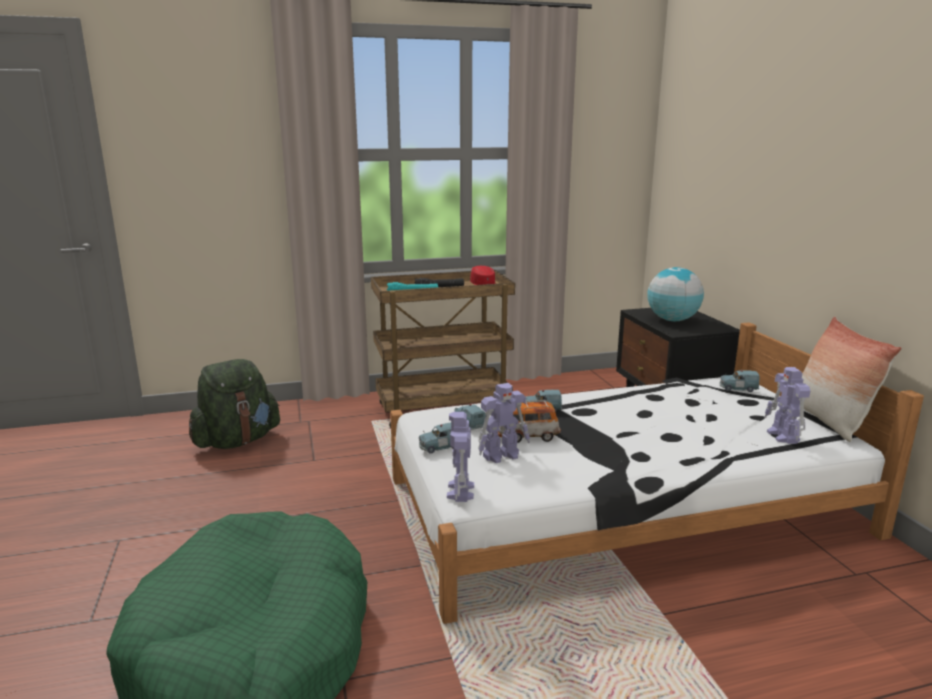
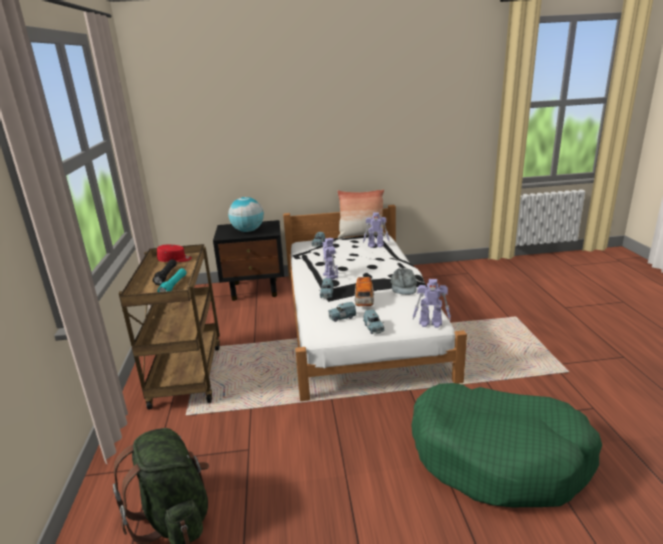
camera: 80 degrees left, 5 degrees up
toy robot [478,383,530,463] -> toy robot moved to [322,238,338,280]
none -> grey cap [390,268,417,295]

